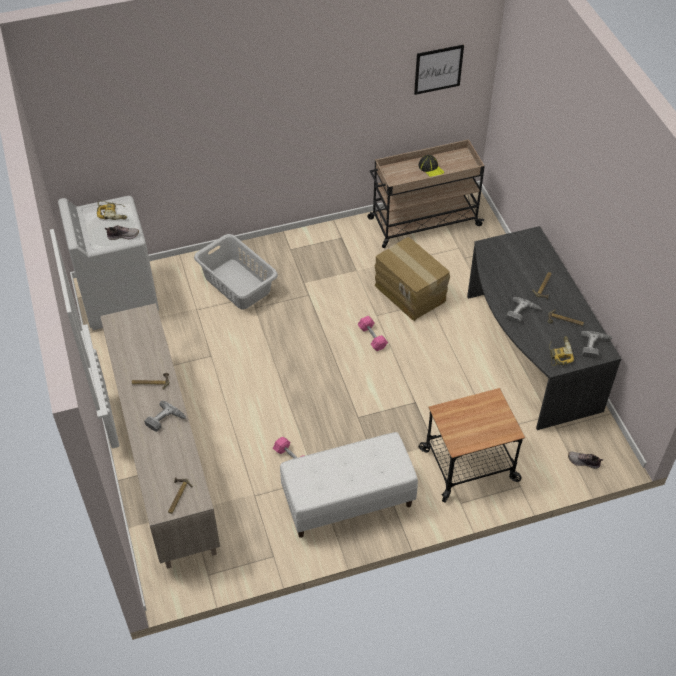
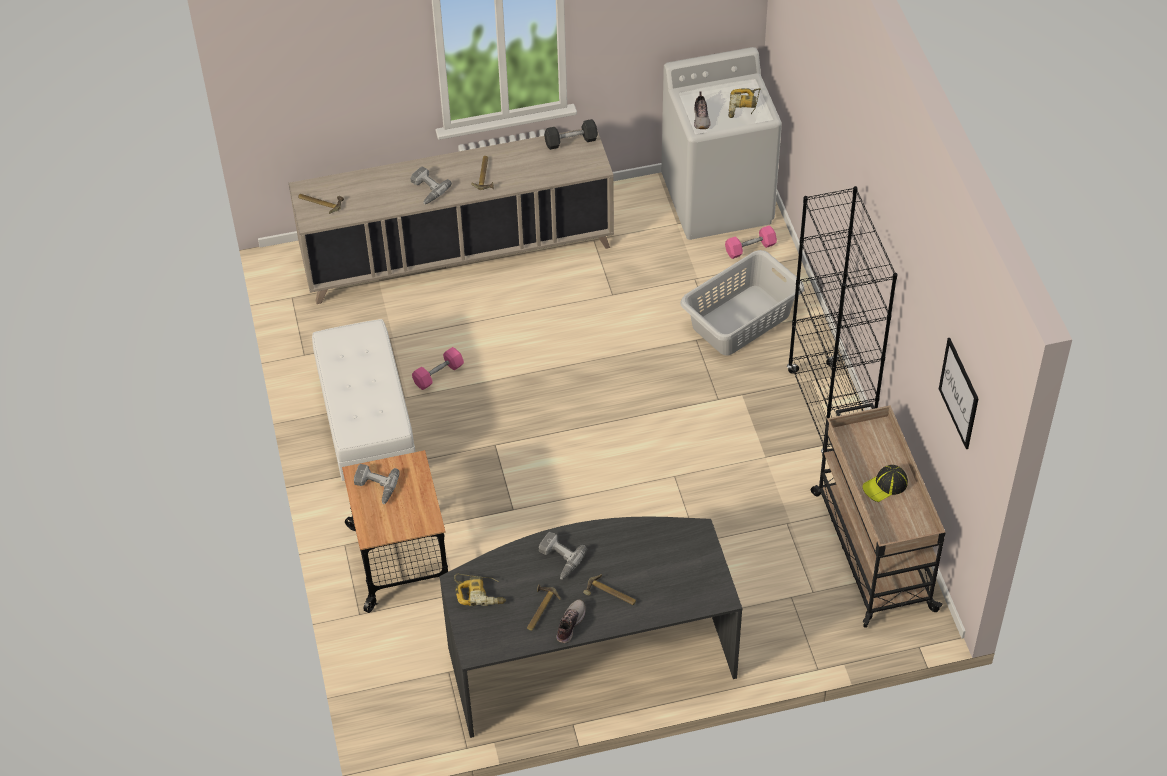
camera: 95 degrees right, 0 degrees up
pink dumbbell [357,316,388,351] -> pink dumbbell moved to [725,225,777,259]
cardboard box [375,237,450,321] -> none
shoe [568,451,603,469] -> shoe moved to [556,600,586,643]
power drill [581,331,612,359] -> power drill moved to [354,464,400,504]
none -> grey dumbbell [544,119,598,150]
none -> black bookcase [787,186,897,456]

